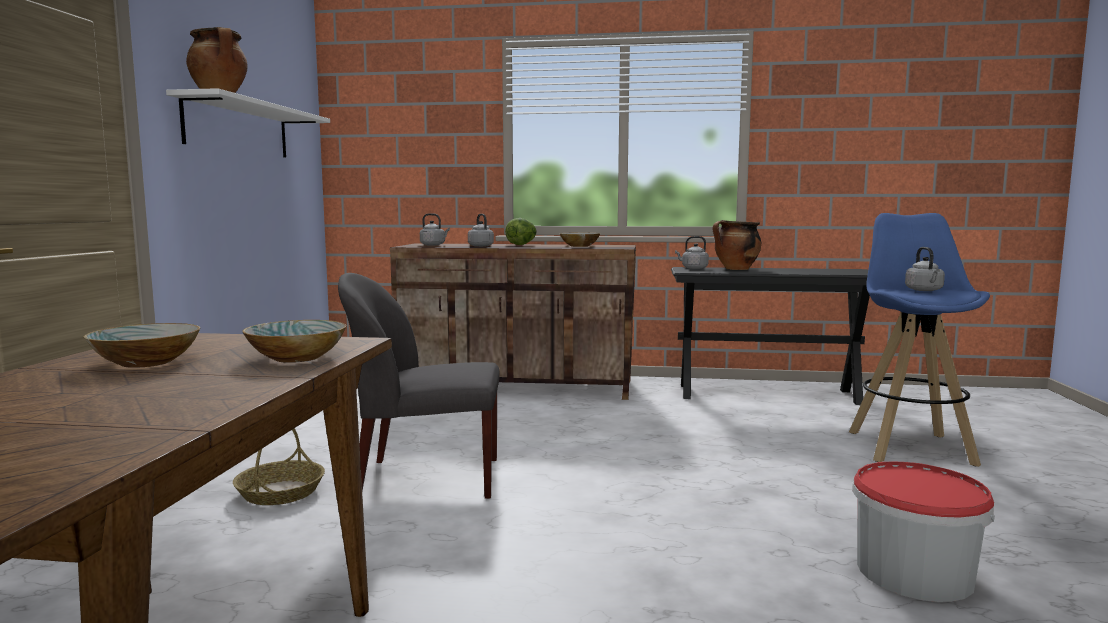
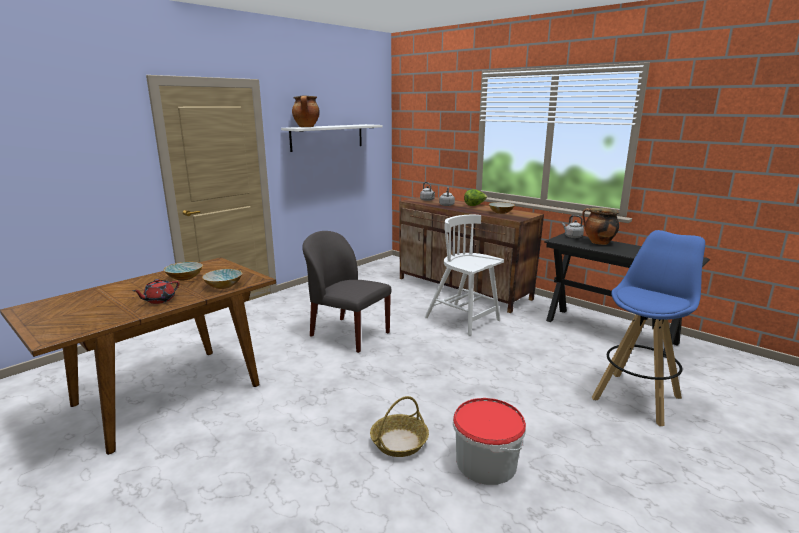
camera: 35 degrees right, 10 degrees up
basket [233,428,325,505] -> basket moved to [370,396,429,457]
grey kettle [905,247,945,291] -> none
none -> red teapot [132,279,179,304]
none -> white chair [425,215,504,336]

